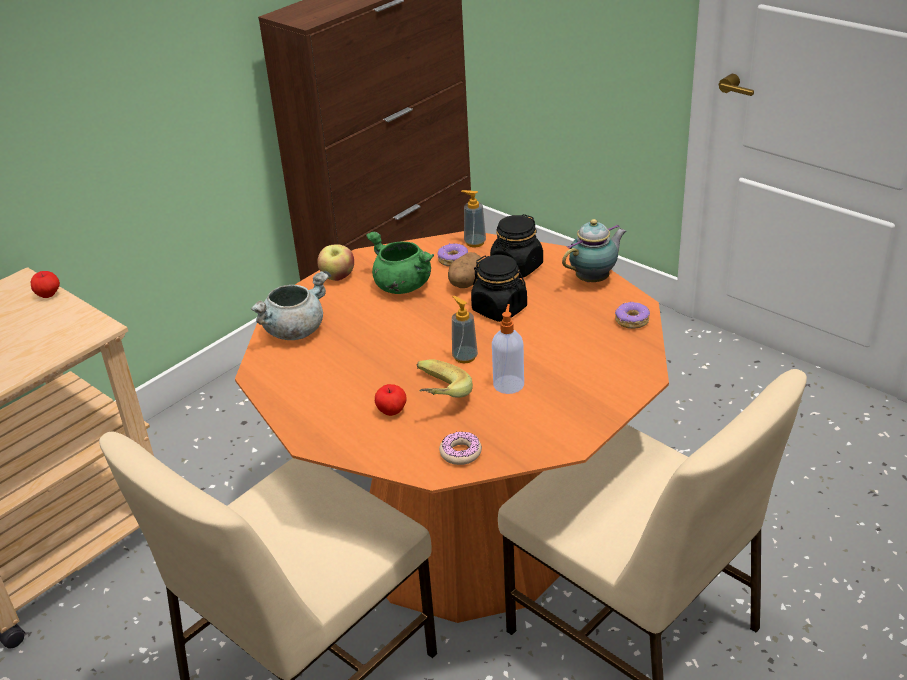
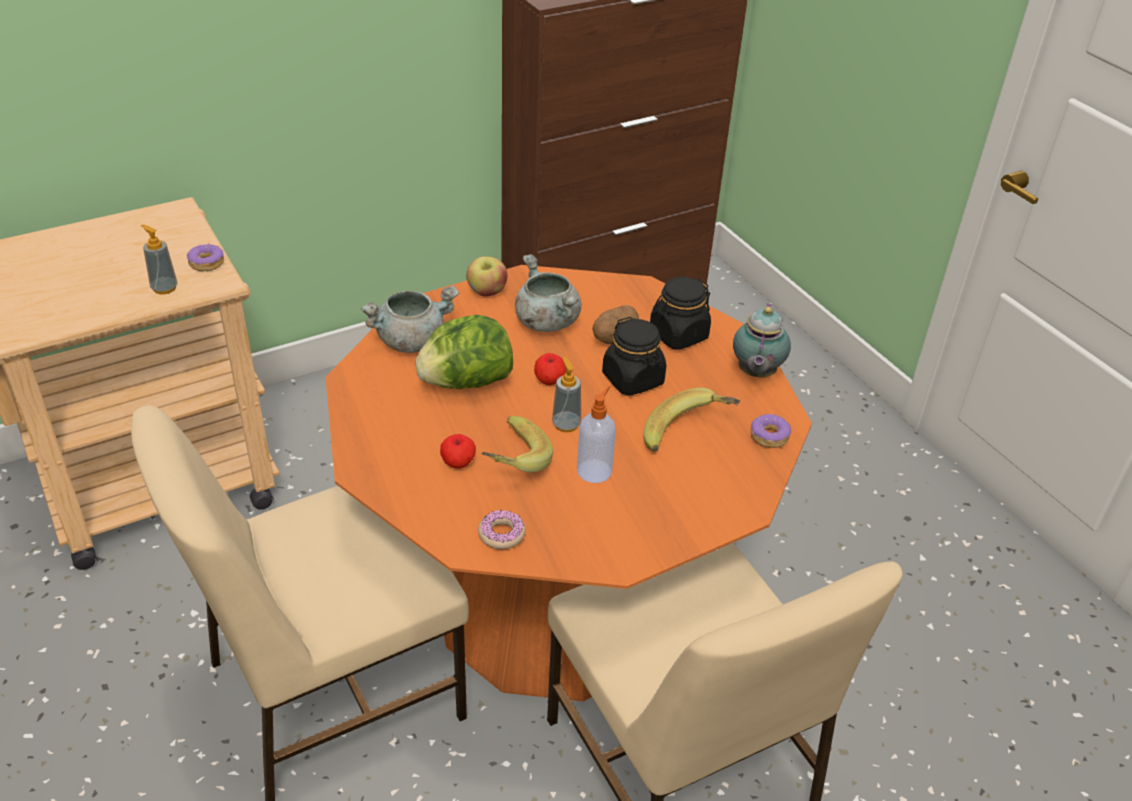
camera: 15 degrees right, 5 degrees up
apple [30,271,60,298] -> apple moved to [534,353,566,385]
green cooking pot [366,232,434,294] -> grey cooking pot [515,254,581,332]
donut [438,243,468,267] -> donut moved to [187,243,224,271]
soap dispenser [461,190,486,247] -> soap dispenser moved to [141,224,177,295]
teapot [562,219,627,282] -> teapot turned 120 degrees clockwise [733,303,791,377]
none -> lettuce [415,315,513,389]
none -> banana [643,388,740,452]

